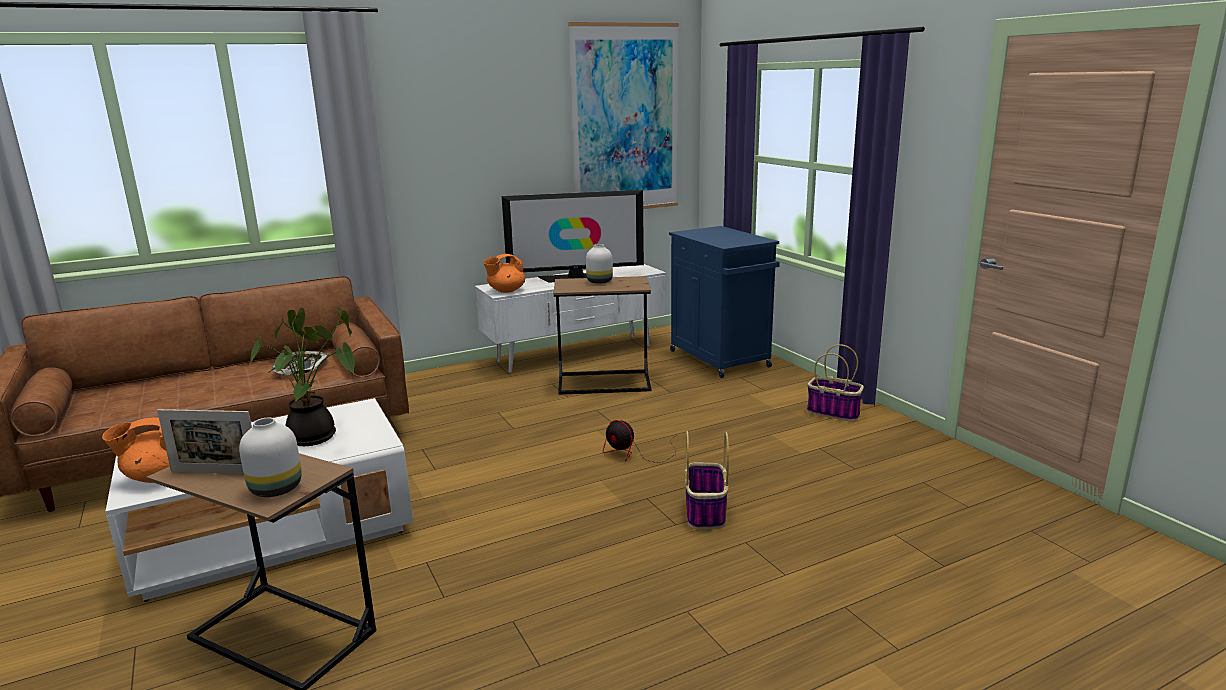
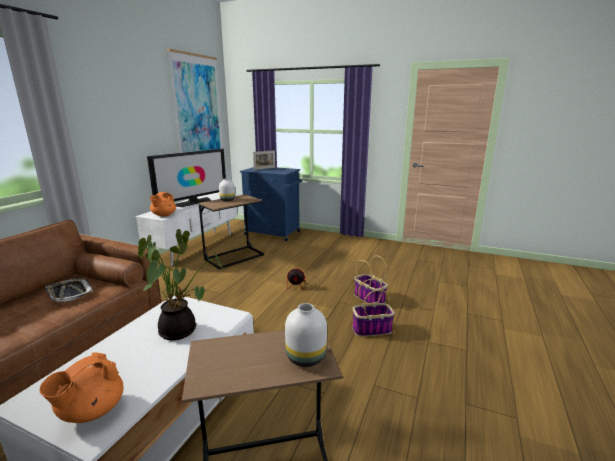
camera: 40 degrees left, 0 degrees up
picture frame [157,409,252,474] -> picture frame moved to [253,150,275,170]
basket [807,344,864,421] -> basket moved to [352,279,395,337]

